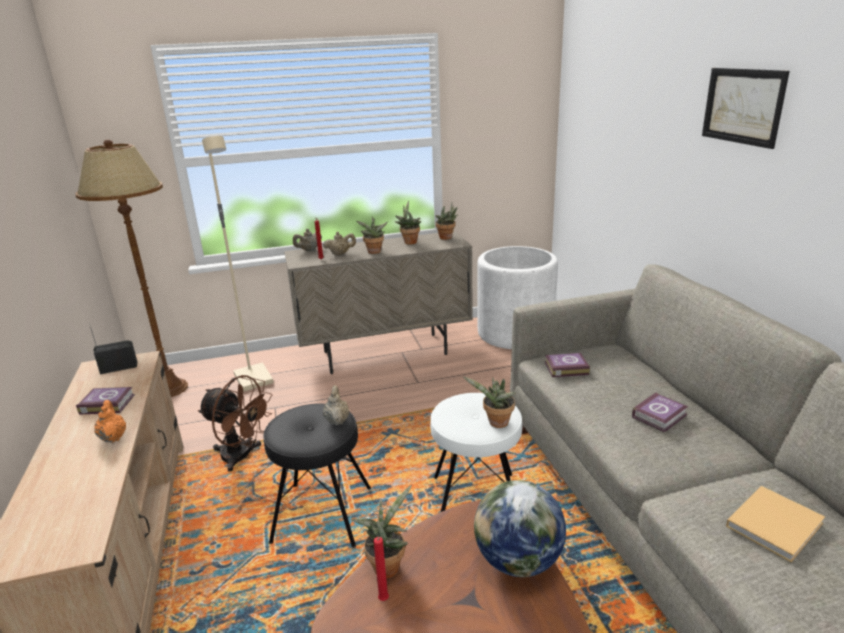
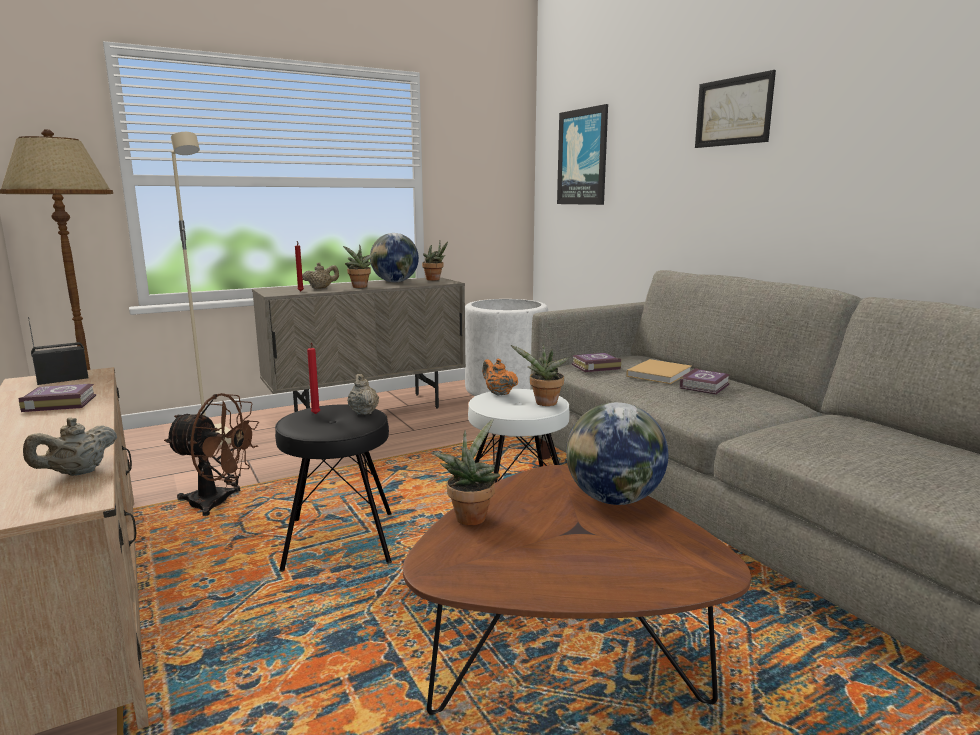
camera: 15 degrees left, 10 degrees down
orange teapot [94,400,126,443] -> orange teapot moved to [482,358,518,396]
beige teapot [293,229,322,251] -> beige teapot moved to [23,418,117,476]
red candle [373,537,389,601] -> red candle moved to [307,343,320,414]
potted plant [395,201,421,245] -> globe [370,233,419,282]
beige book [726,486,825,562] -> beige book moved to [626,359,692,384]
none -> picture [557,104,608,205]

